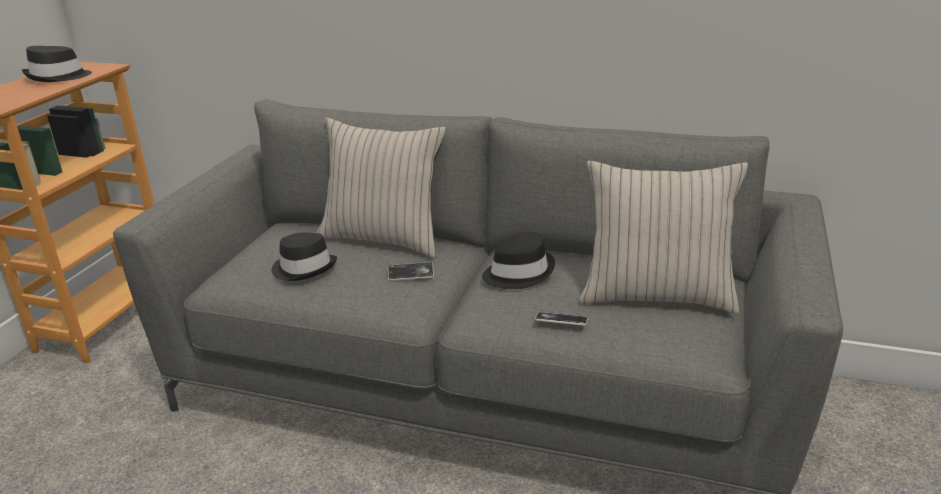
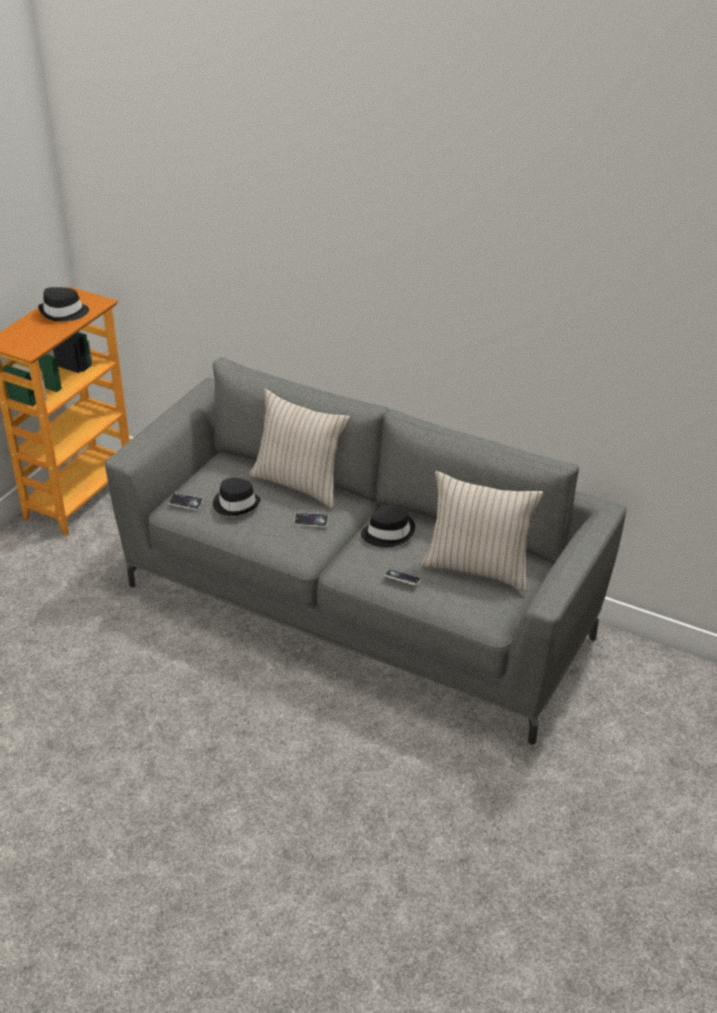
camera: 10 degrees right, 10 degrees up
none -> phone [169,492,204,510]

